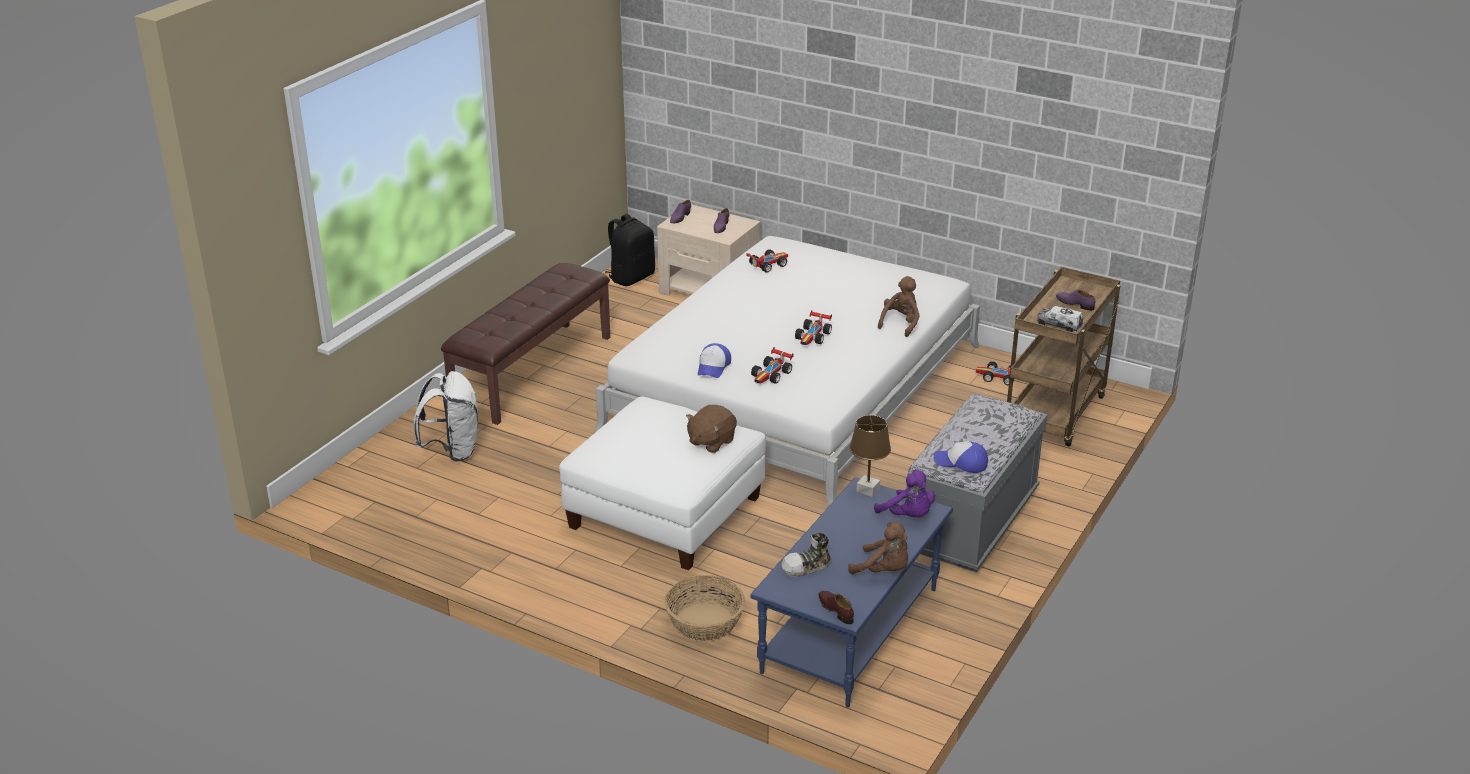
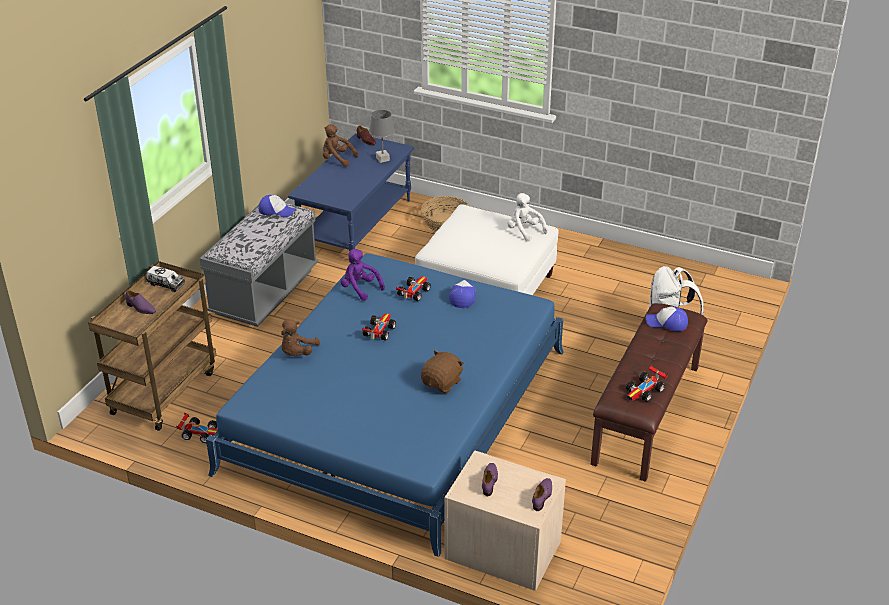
camera: 175 degrees right, 5 degrees up
white bed [595,236,980,506] -> blue bed [206,253,564,557]
black backpack [606,214,655,286] -> none
brown plush toy [686,405,737,453] -> brown plush toy moved to [421,350,464,393]
toy car [746,249,788,273] -> toy car moved to [626,364,668,402]
shoe [781,533,831,577] -> grey table lamp [369,110,395,163]
brown table lamp [849,415,891,497] -> none
purple plush toy [874,470,935,517] -> purple plush toy moved to [341,249,385,301]
none -> white plush toy [507,193,548,242]
none -> cap [646,306,688,332]

